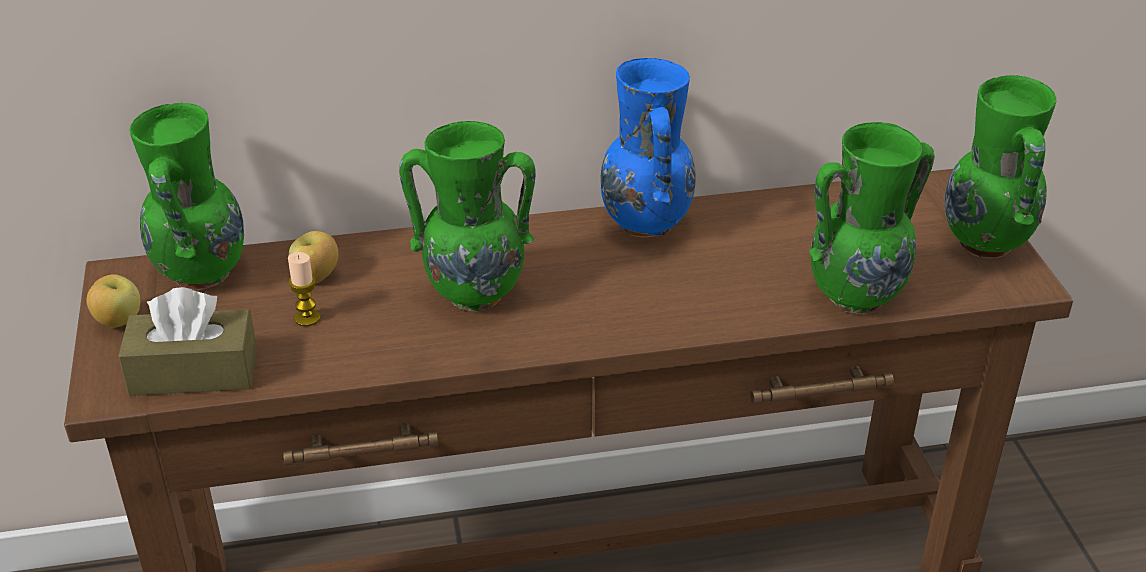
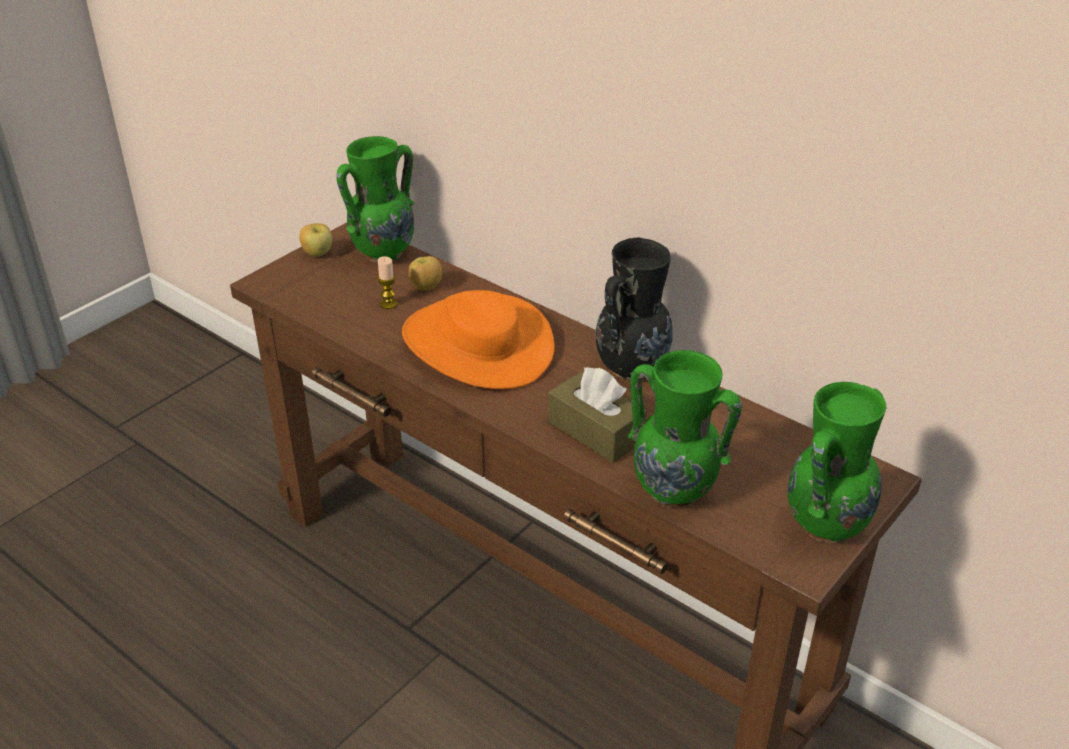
camera: 50 degrees right, 0 degrees up
brown tissue box [118,287,257,396] -> brown tissue box moved to [548,367,647,463]
green vase [399,121,535,311] -> orange hat [402,290,555,389]
blue vase [600,58,696,237] -> black vase [596,238,673,381]

